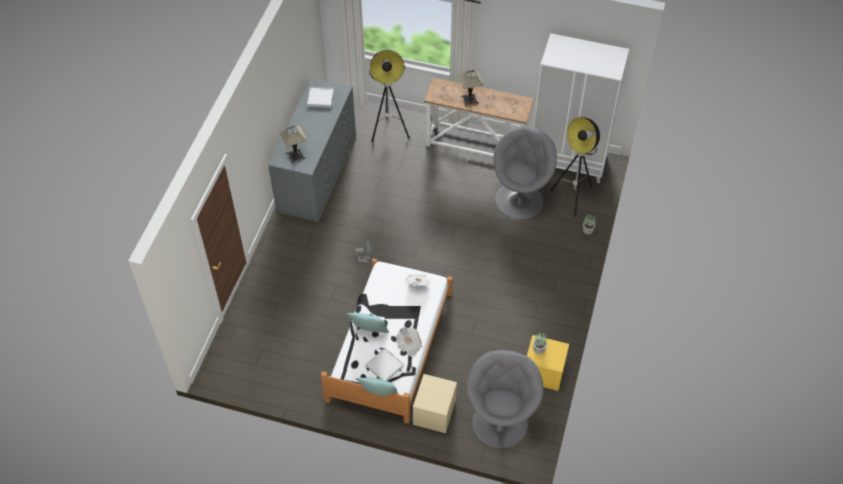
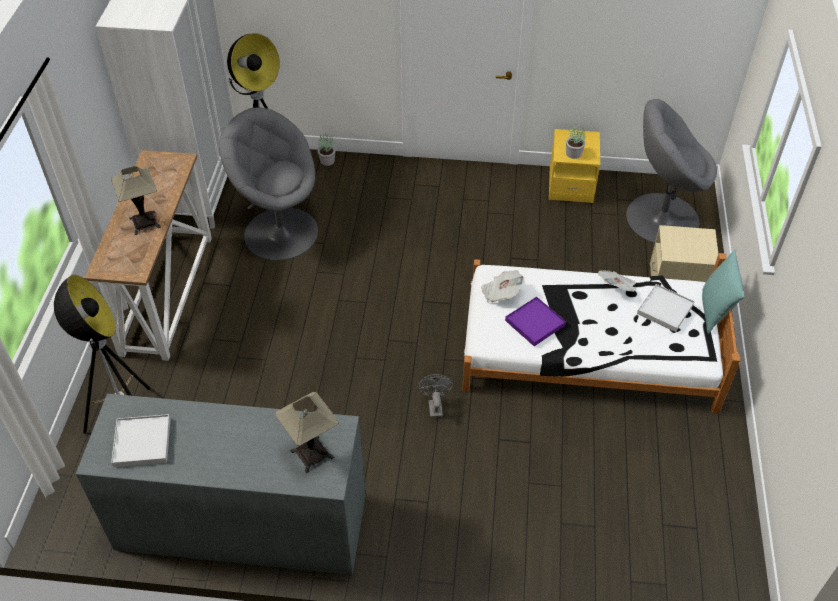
camera: 100 degrees left, 5 degrees down
turquoise pillow [346,313,389,333] -> none
none -> purple tray [505,297,566,346]

